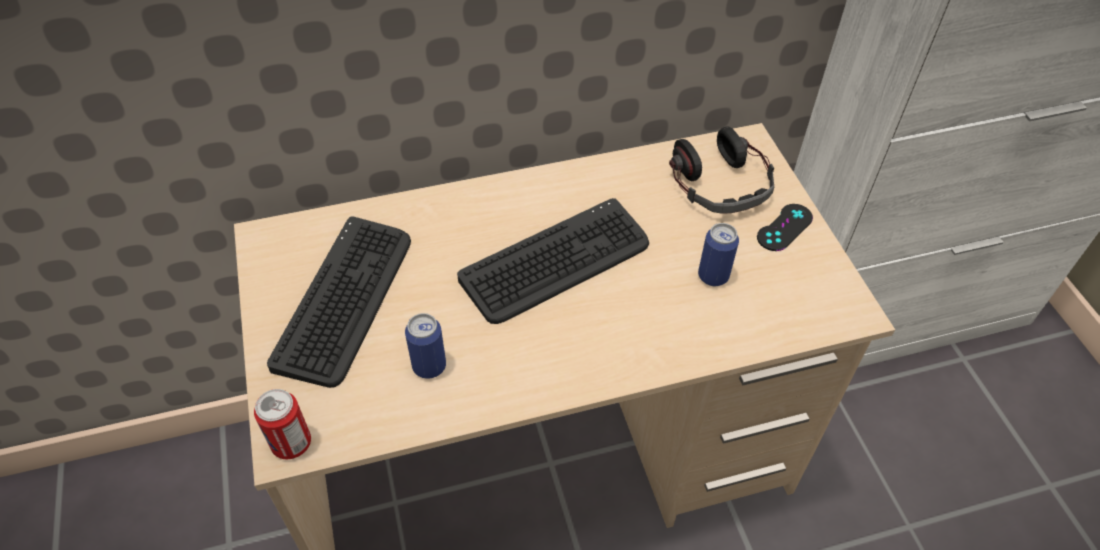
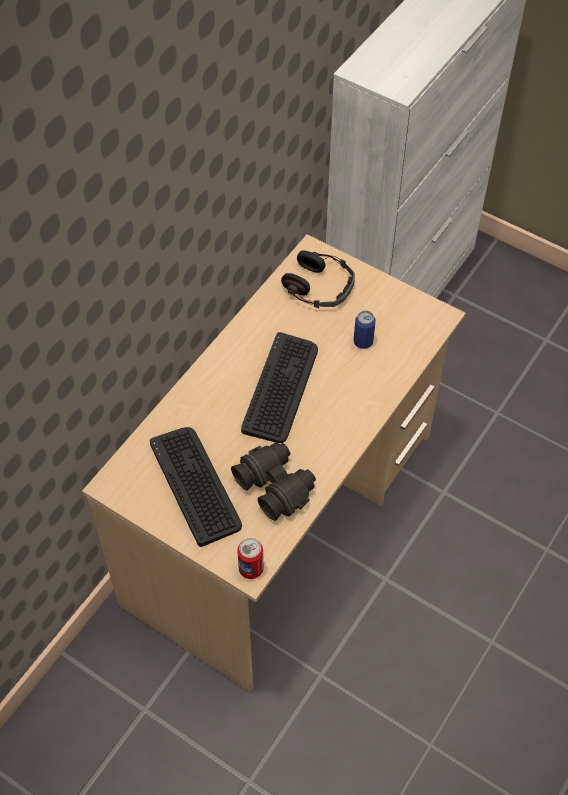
camera: 40 degrees left, 5 degrees up
can [405,313,446,379] -> black binoculars [231,442,316,521]
black game controller [757,204,813,251] -> none

